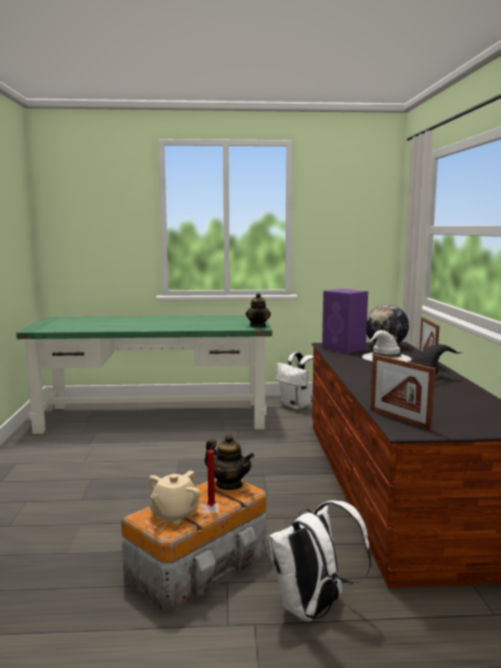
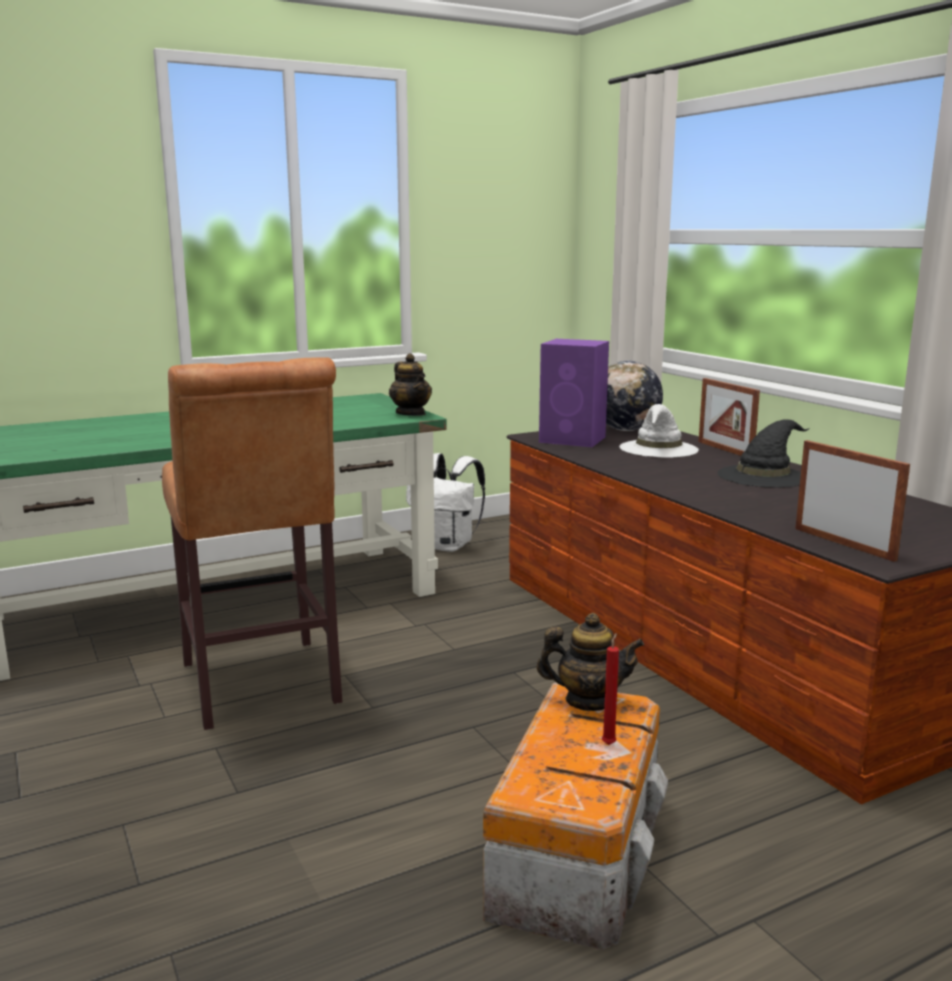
camera: 25 degrees left, 5 degrees up
beige teapot [149,470,200,524] -> none
white backpack [267,500,371,622] -> none
picture frame [370,354,435,430] -> picture frame turned 150 degrees counterclockwise [795,440,910,562]
none -> brown stool [162,357,342,730]

